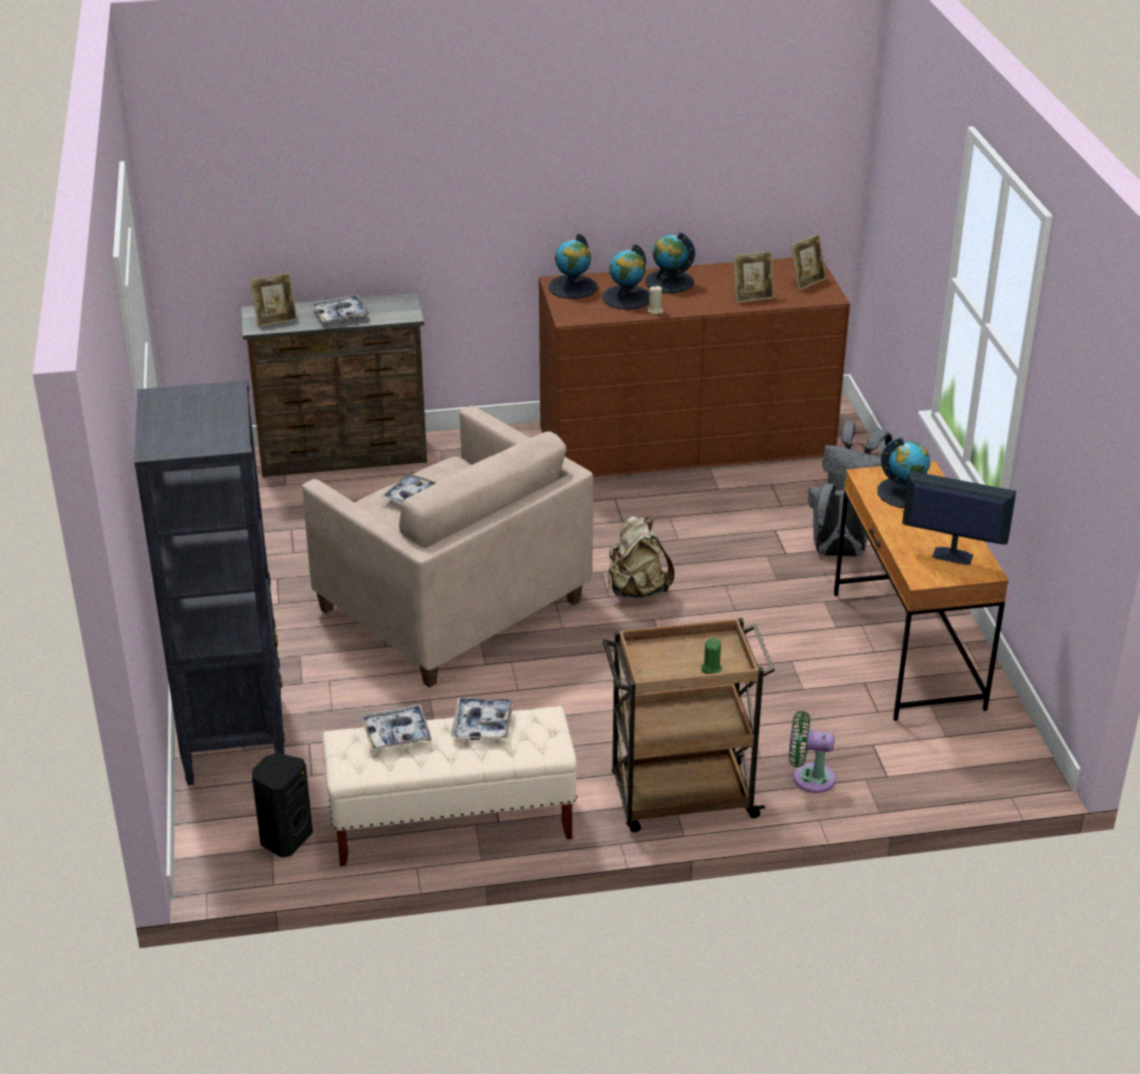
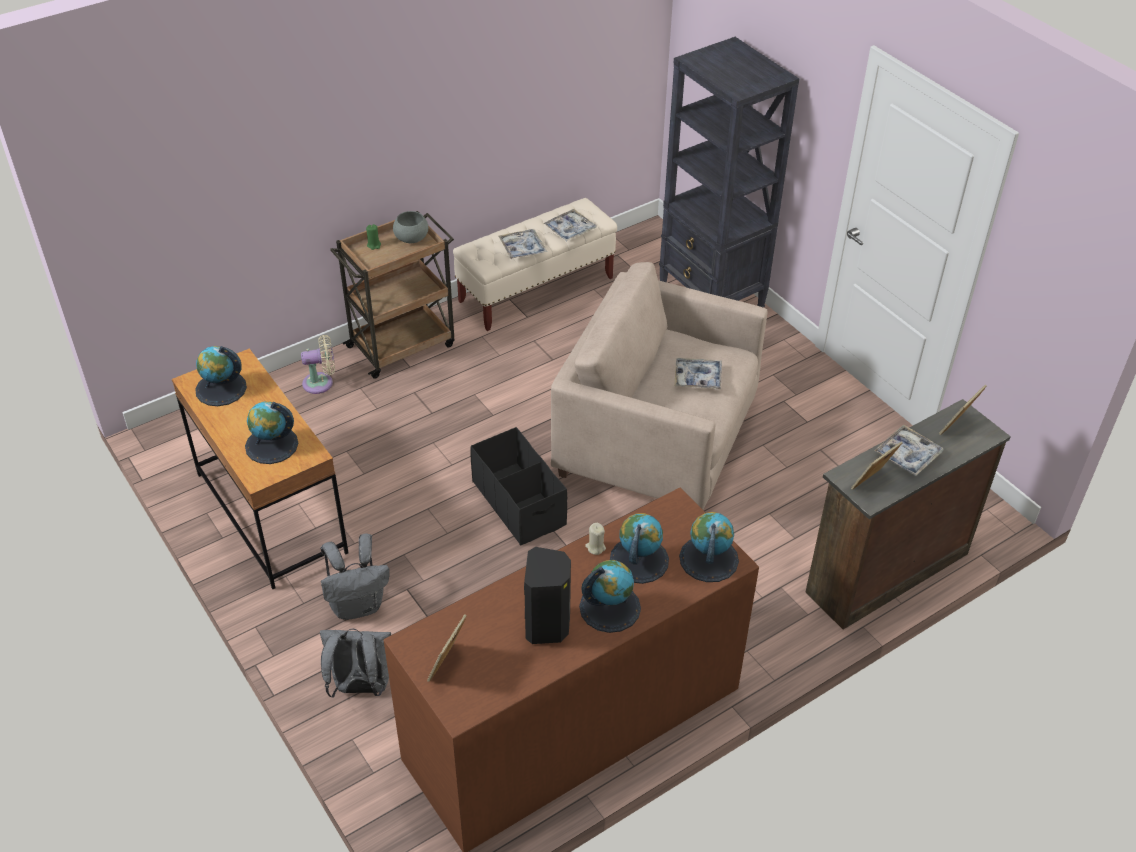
camera: 155 degrees right, 10 degrees up
black speaker [252,753,313,858] -> black speaker moved to [524,547,571,644]
beige backpack [608,516,674,598] -> black storage box [470,427,567,545]
picture frame [733,251,774,303] -> picture frame moved to [851,441,902,490]
green fan [789,711,836,793] -> beige fan [301,335,335,394]
monitor [902,471,1016,565] -> globe [195,346,247,406]
none -> grey bowl [393,211,428,243]

